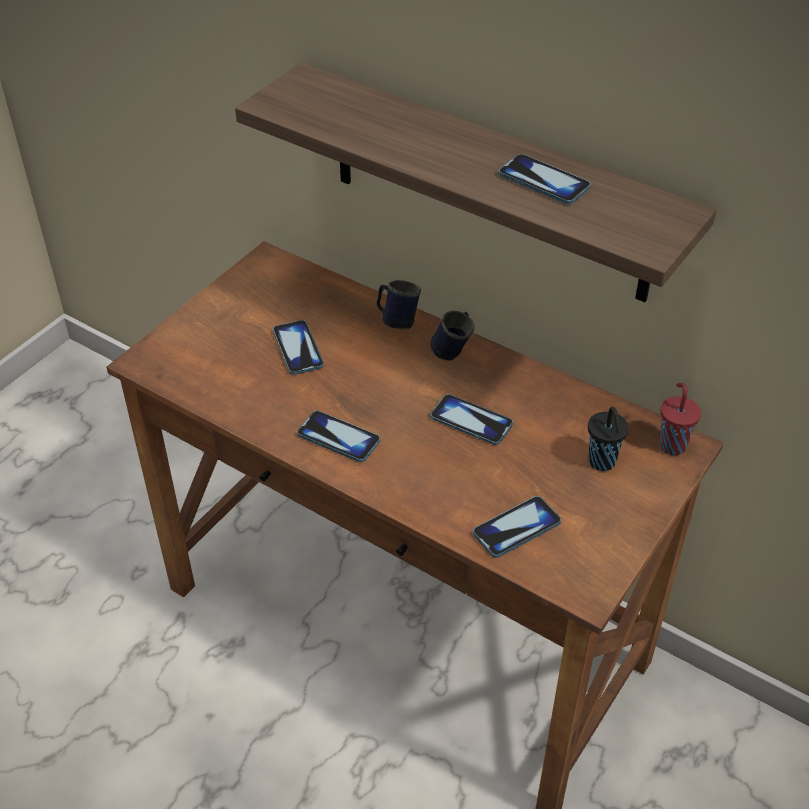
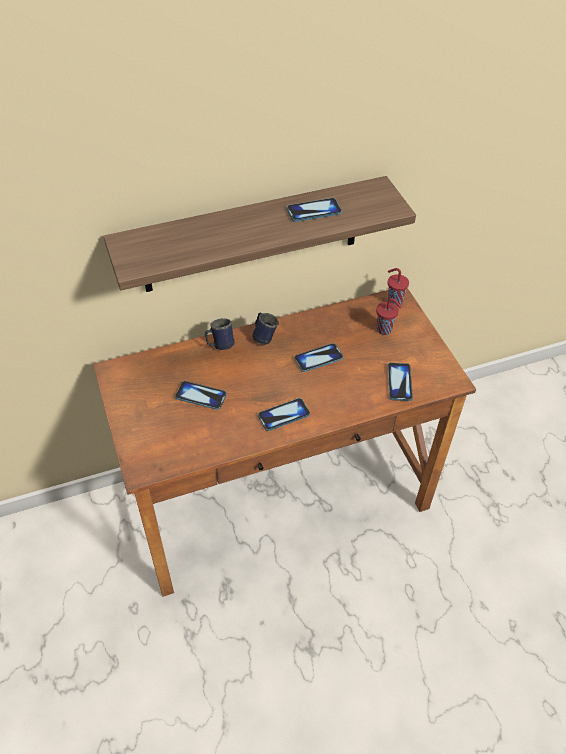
camera: 55 degrees left, 5 degrees up
black cup [588,407,629,471] -> red cup [376,298,402,335]

